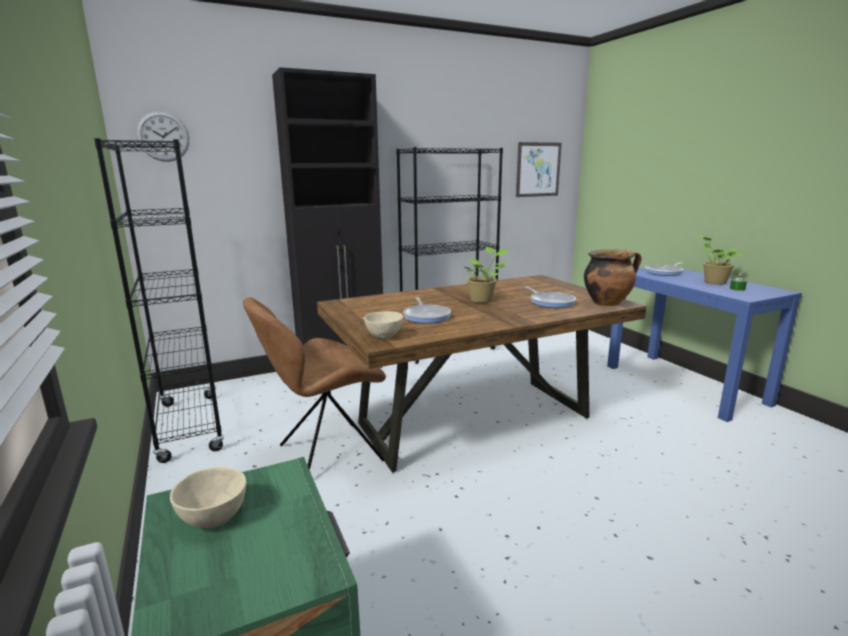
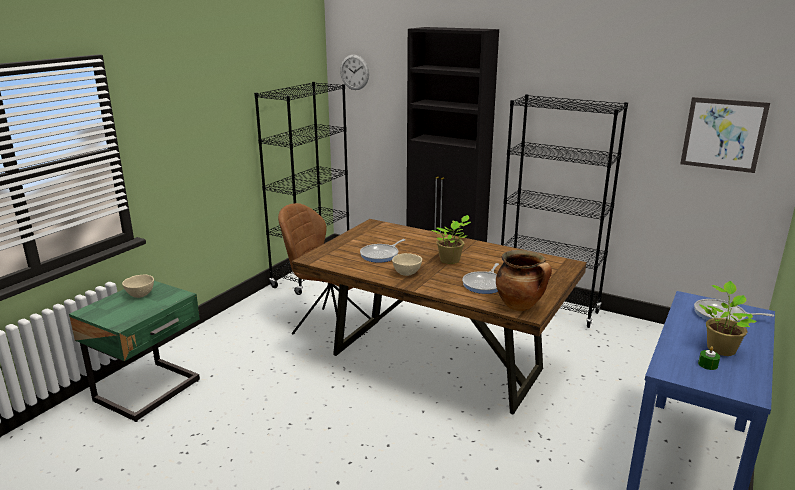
camera: 55 degrees right, 5 degrees up
beige bowl [364,311,403,339] -> beige bowl moved to [392,253,422,276]

